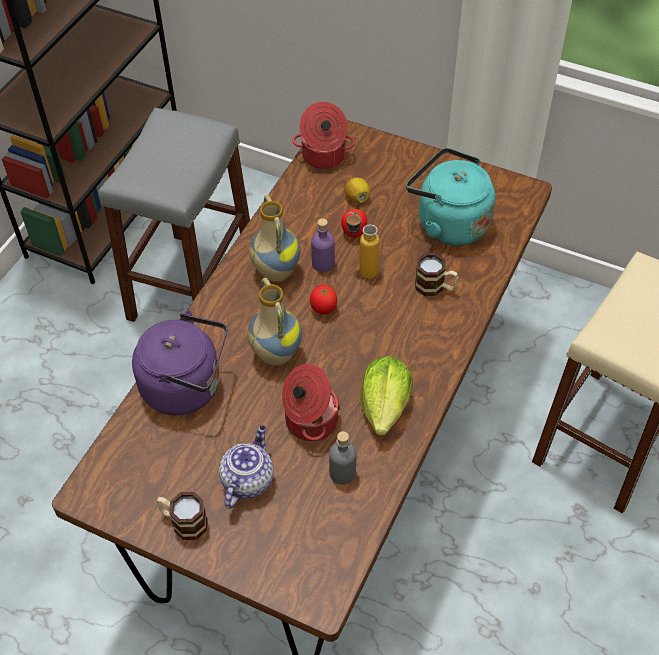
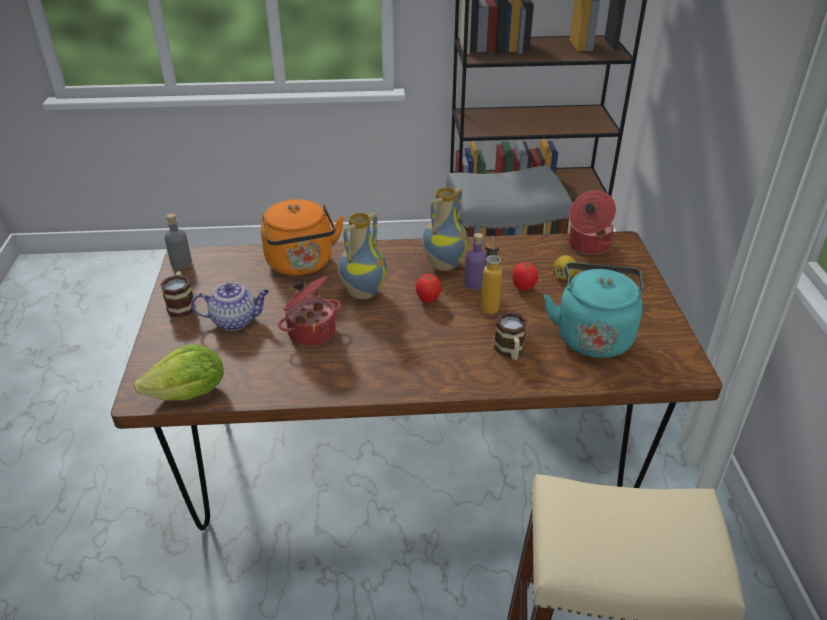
camera: 60 degrees right, 15 degrees down
purple kettle [132,310,227,415] -> orange kettle [261,199,344,276]
grey bottle [329,431,356,485] -> grey bottle moved to [165,213,192,269]
lettuce [360,356,413,435] -> lettuce moved to [134,345,224,401]

